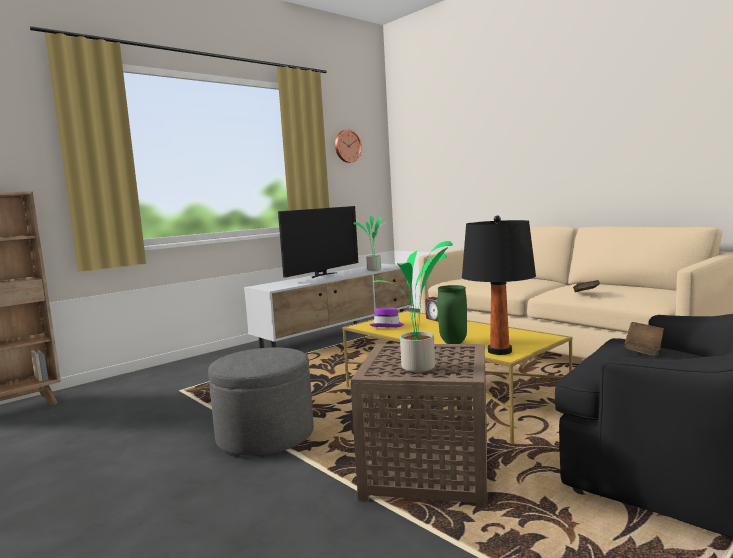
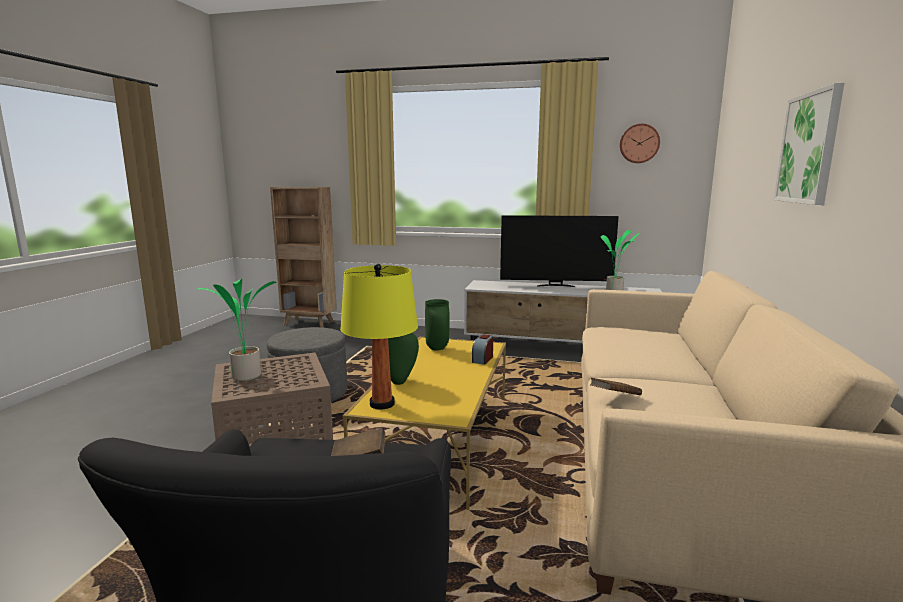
camera: 55 degrees right, 5 degrees up
purple hat [370,308,404,328] -> green vase [425,299,450,350]
black table lamp [462,216,536,355] -> yellow table lamp [340,264,418,409]
none -> picture [774,83,844,205]

